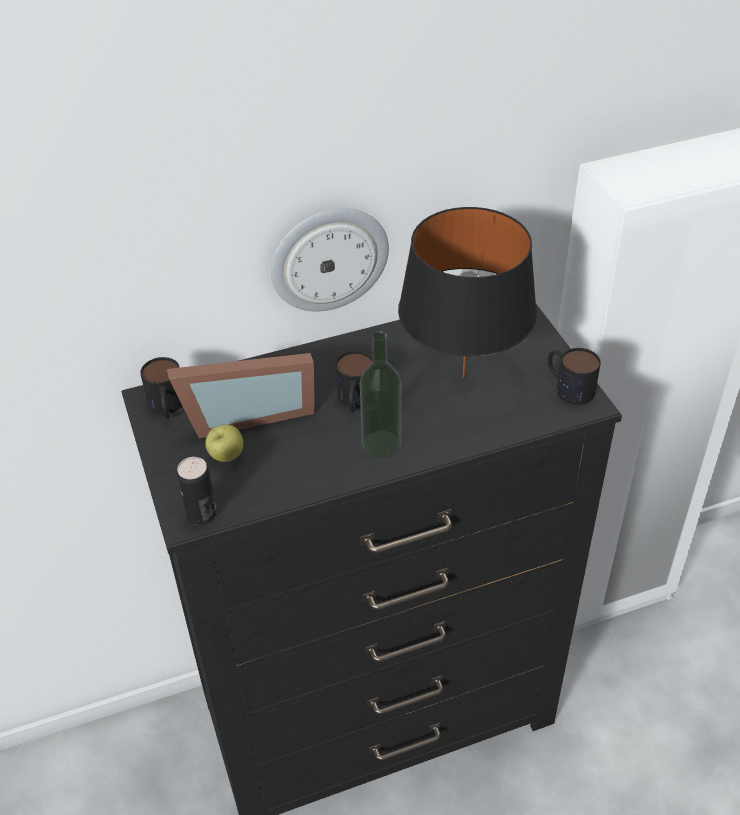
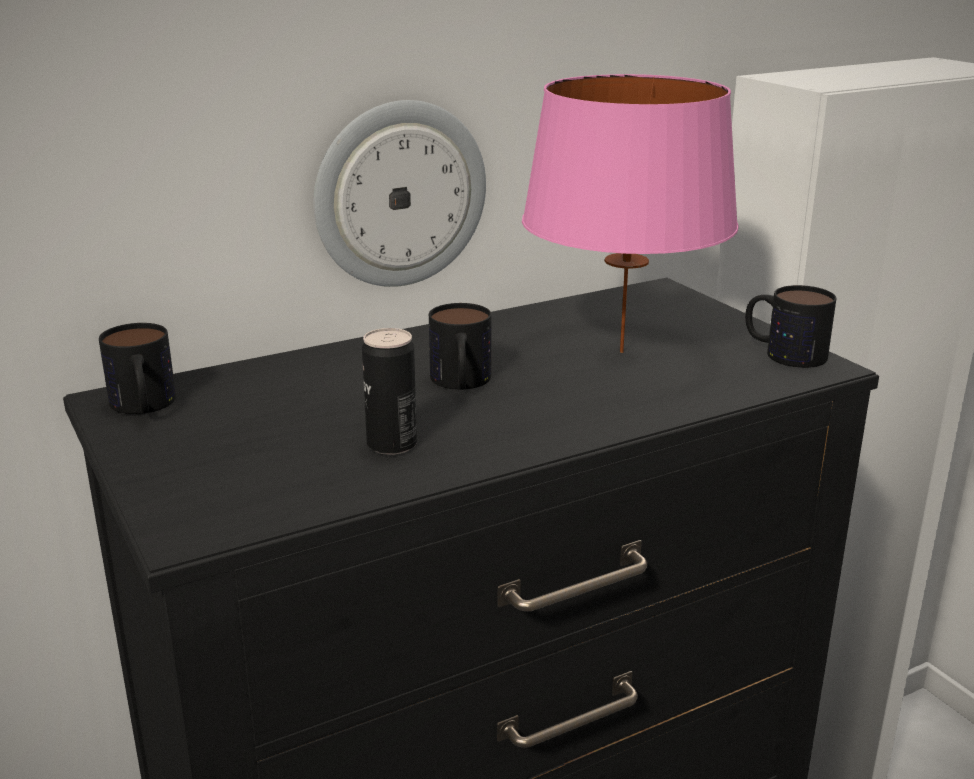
camera: 10 degrees left, 20 degrees down
picture frame [167,353,315,439] -> none
can [177,457,217,525] -> can moved to [362,328,417,455]
apple [205,424,243,462] -> none
bottle [360,331,401,458] -> none
black table lamp [398,207,537,378] -> pink table lamp [522,74,739,353]

